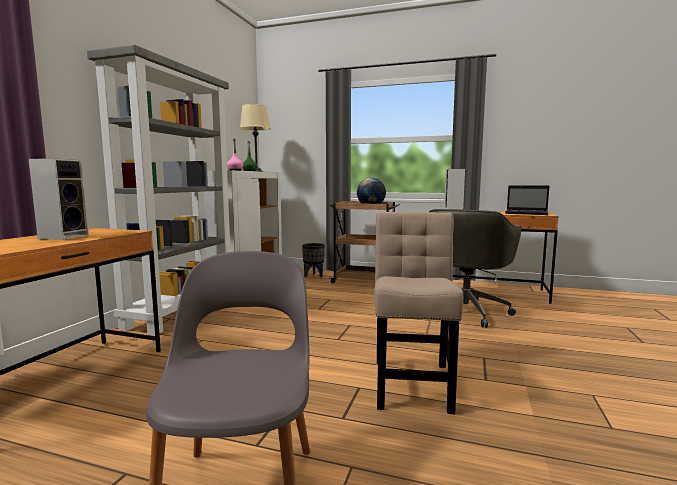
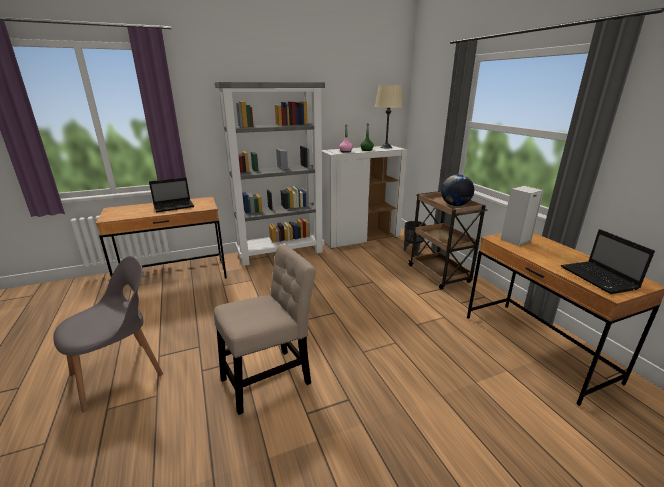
camera: 50 degrees right, 15 degrees up
speaker [29,158,89,240] -> laptop [149,177,194,212]
grey office chair [429,209,522,328] -> none

